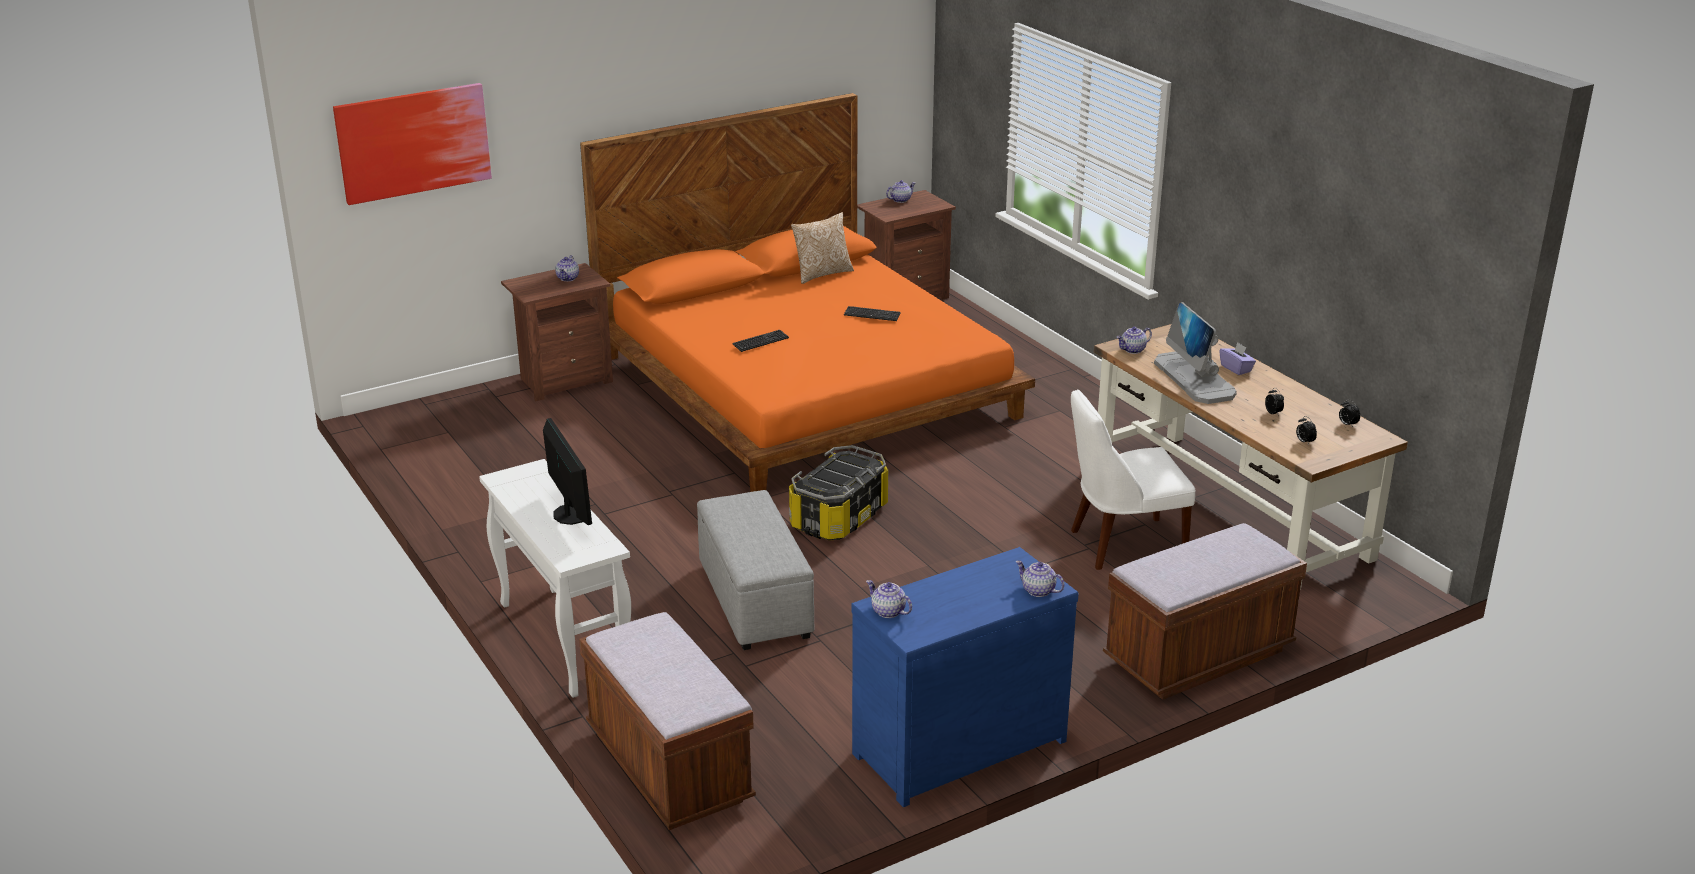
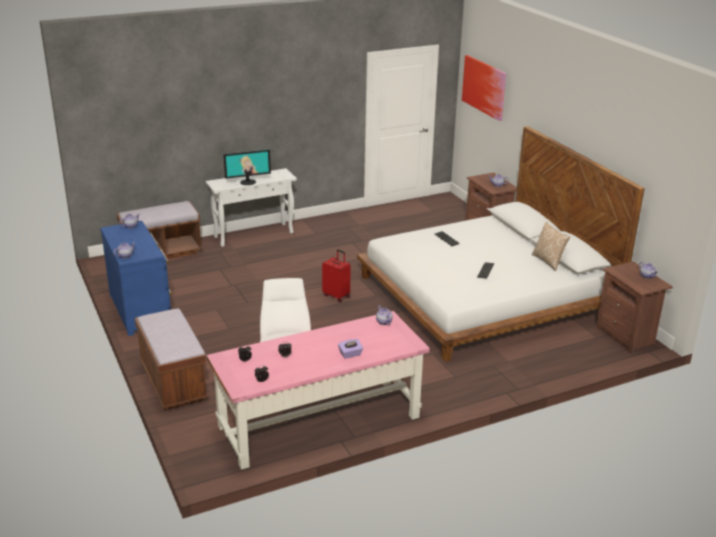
camera: 95 degrees right, 0 degrees up
orange bed [580,93,1035,492] -> white bed [357,126,645,362]
grey ottoman [697,490,814,650] -> none
storage box [789,445,888,541] -> red suitcase [322,250,351,302]
brown desk [1094,324,1408,590] -> pink desk [206,311,430,470]
monitor [1154,302,1237,404] -> none

